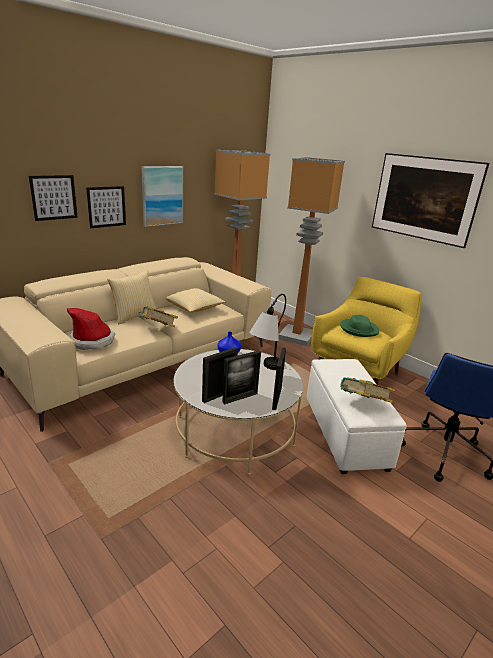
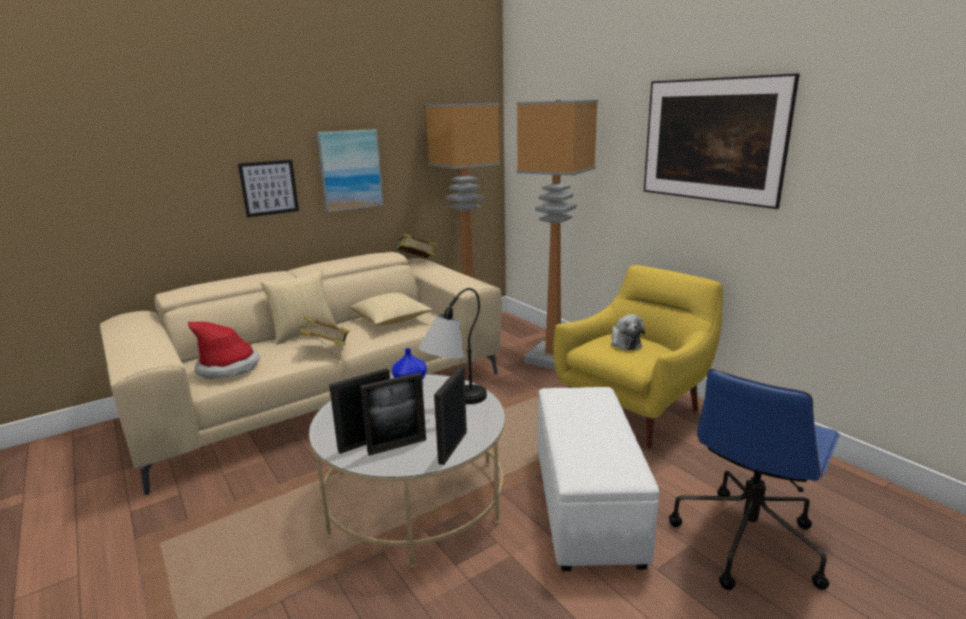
camera: 10 degrees right, 5 degrees down
picture [29,175,78,221] -> none
green hat [340,315,379,337] -> plush toy [611,314,645,350]
book [340,377,395,403] -> book moved to [394,233,437,258]

